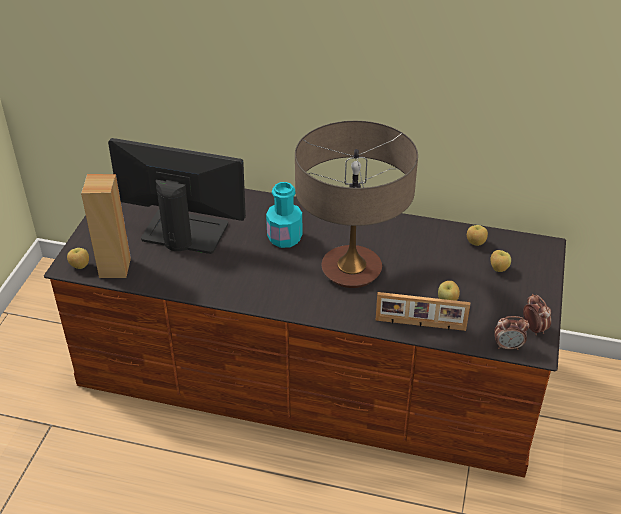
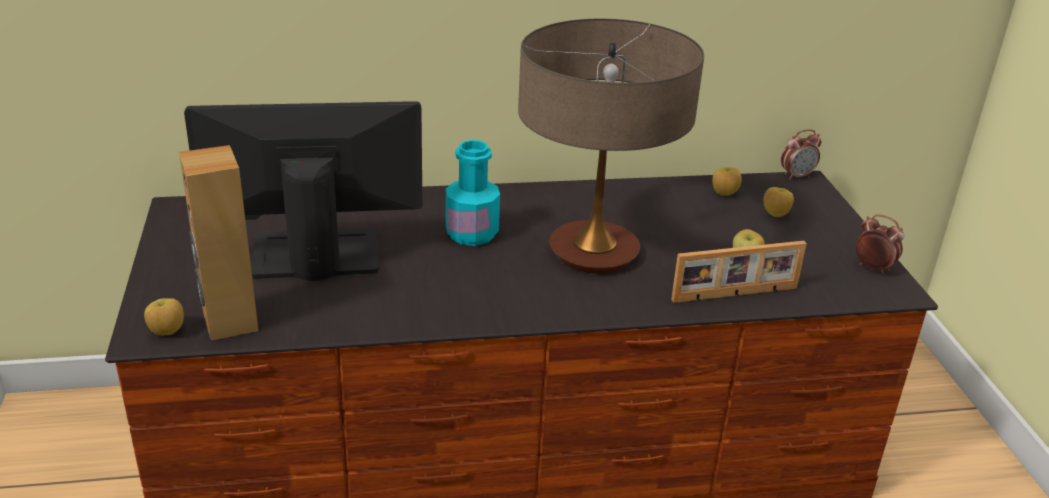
camera: 25 degrees left, 10 degrees down
alarm clock [495,316,529,350] -> alarm clock moved to [781,129,821,180]

